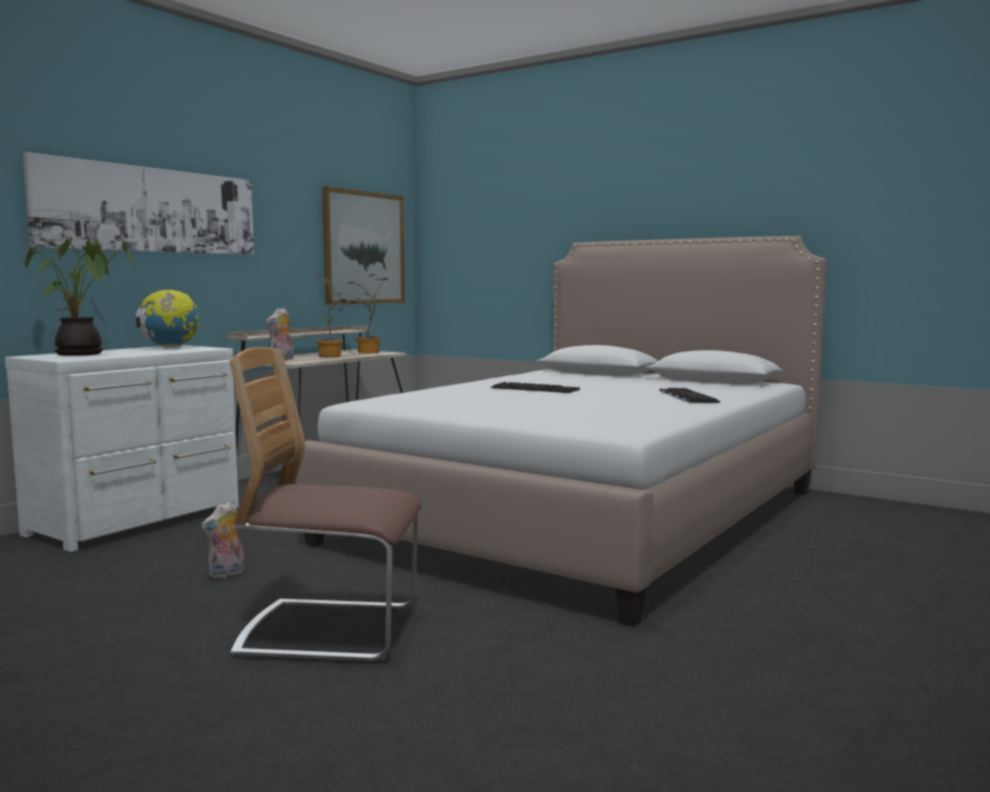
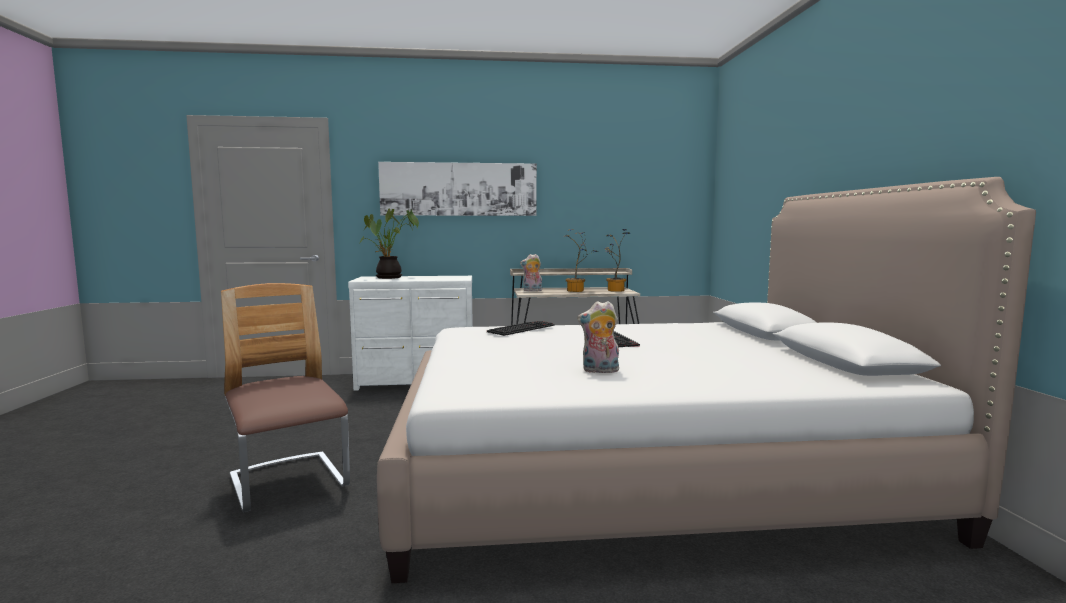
camera: 50 degrees right, 0 degrees up
globe [136,290,199,348] -> none
plush toy [201,502,244,579] -> plush toy moved to [577,301,619,373]
picture [322,186,405,305] -> none
keyboard [660,388,720,403] -> keyboard moved to [487,321,555,336]

